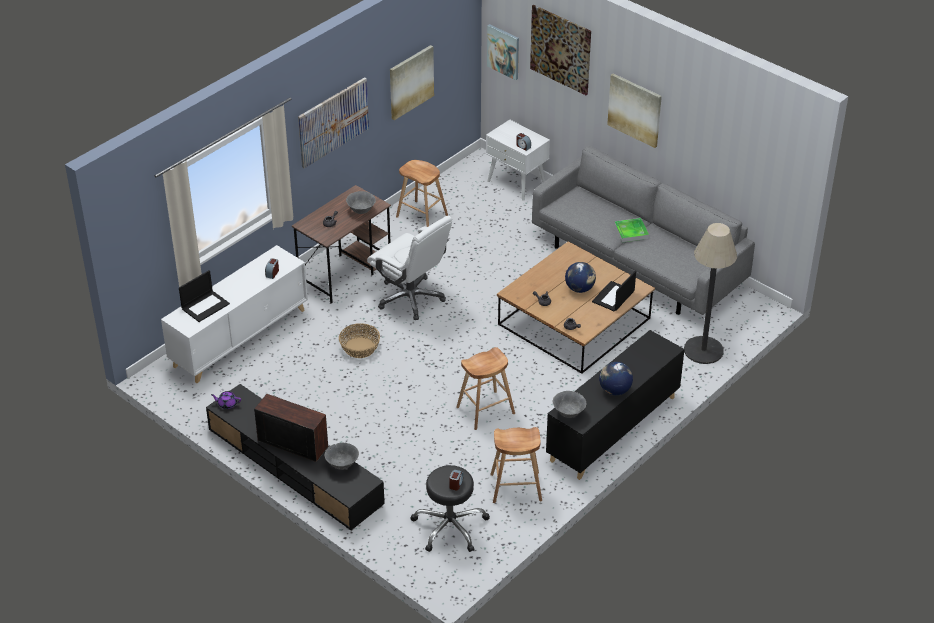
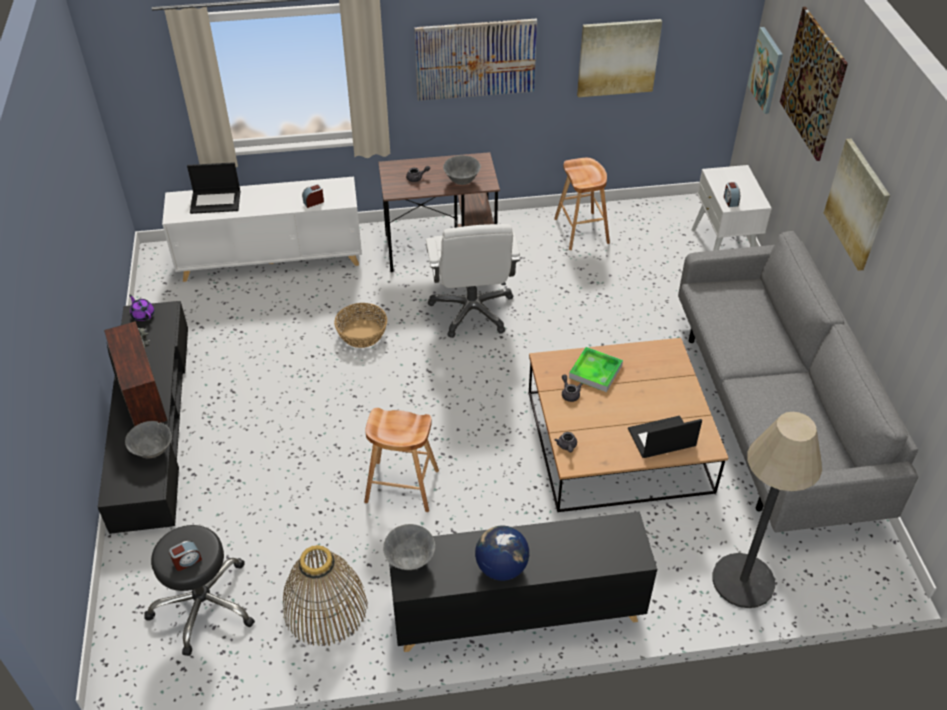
camera: 40 degrees right, 5 degrees up
brown stool [490,427,542,503] -> basket [283,545,368,646]
globe [565,262,596,293] -> none
tray [614,218,649,243] -> tray moved to [569,347,623,392]

